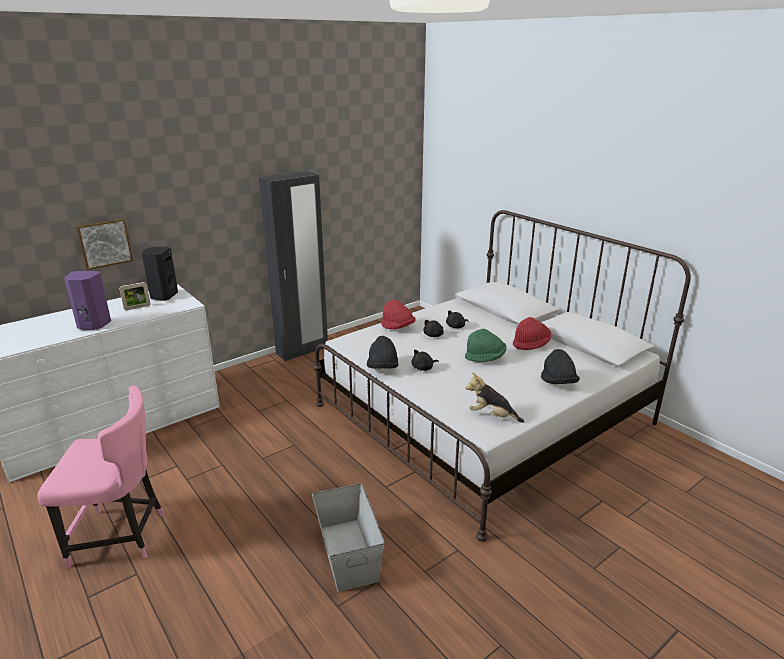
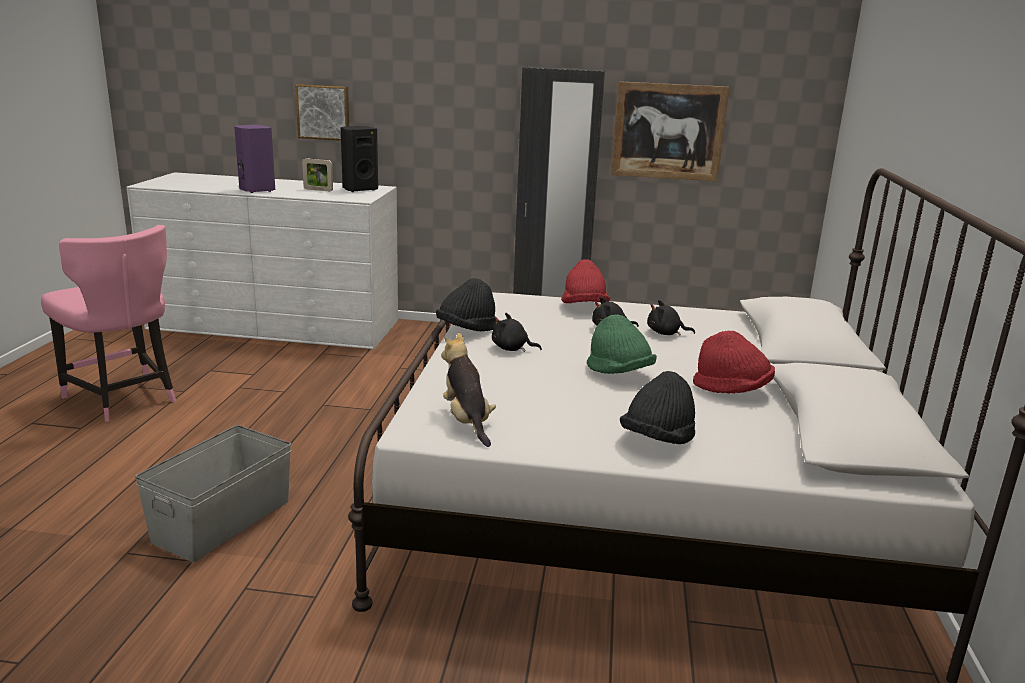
camera: 45 degrees right, 5 degrees down
none -> picture [611,81,729,181]

